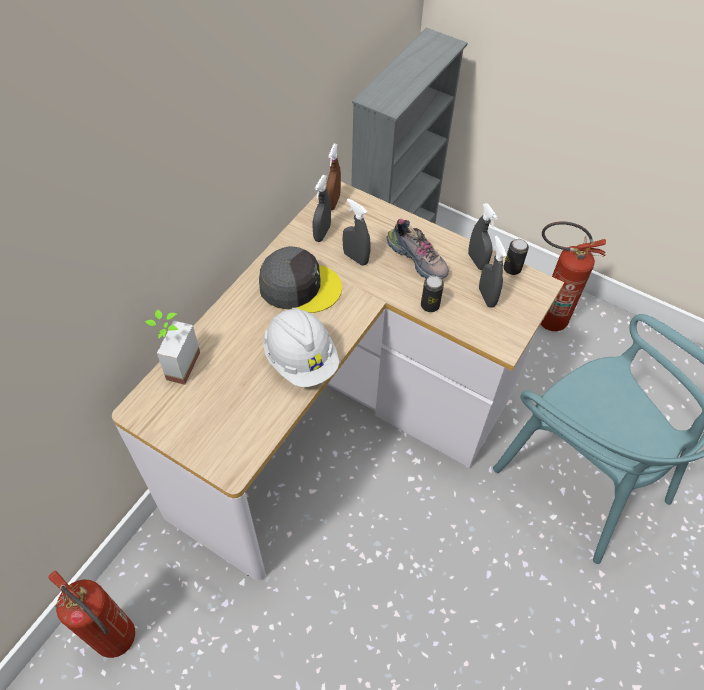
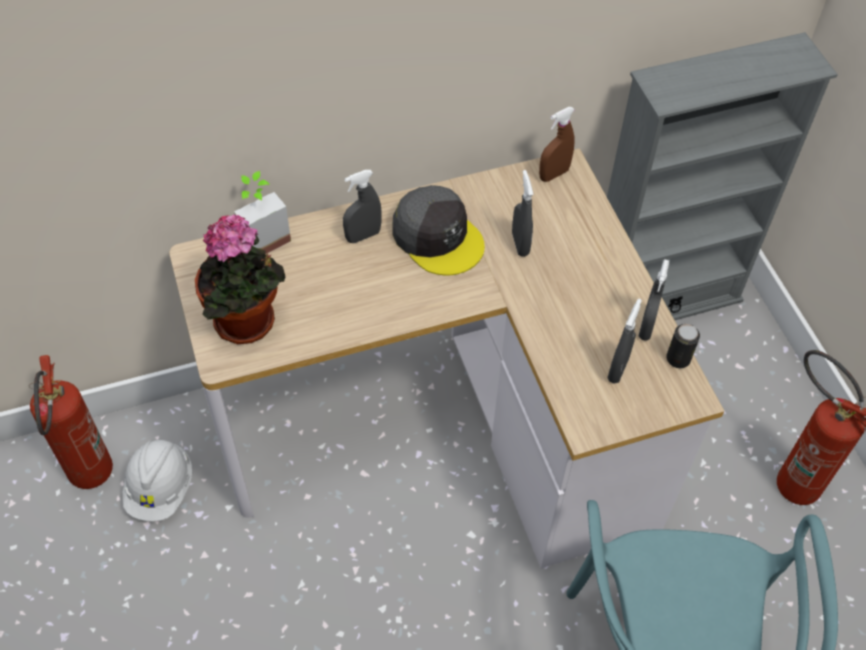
camera: 40 degrees right, 0 degrees up
white hard hat [263,308,339,387] -> white hard hat moved to [123,440,192,521]
grey spray bottle [313,175,331,242] -> grey spray bottle moved to [343,170,382,243]
shoe [387,219,449,279] -> none
can [421,276,444,312] -> none
none -> potted plant [195,215,286,344]

